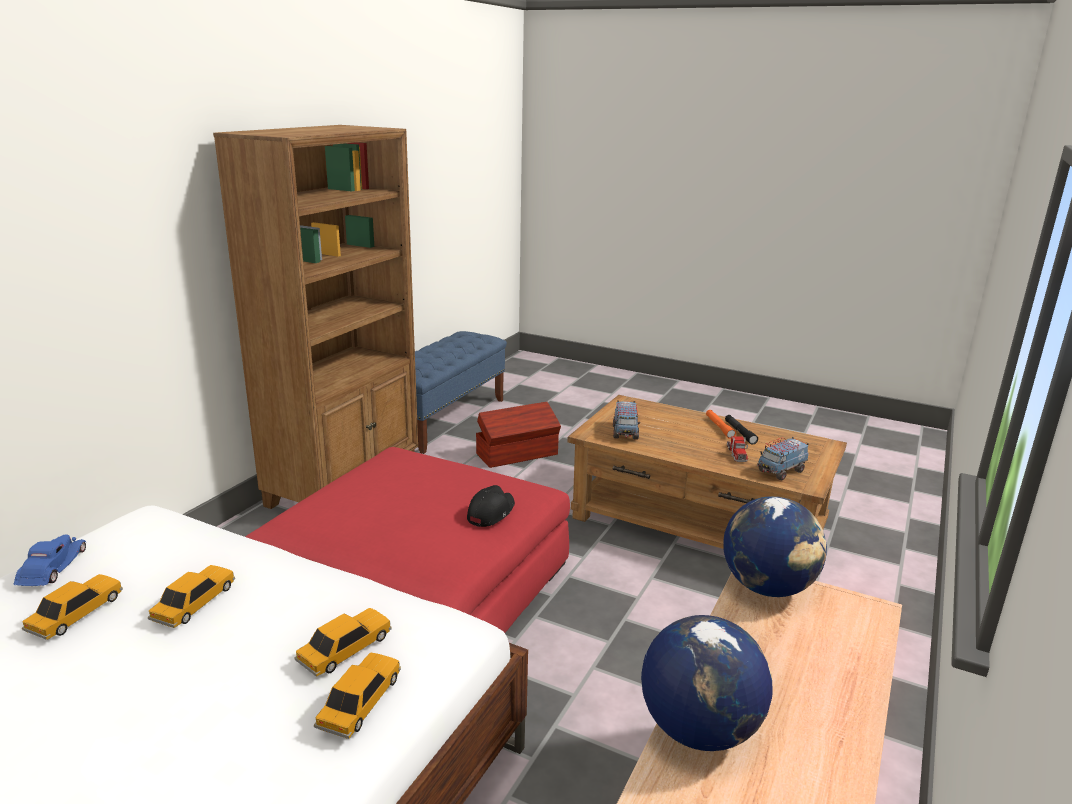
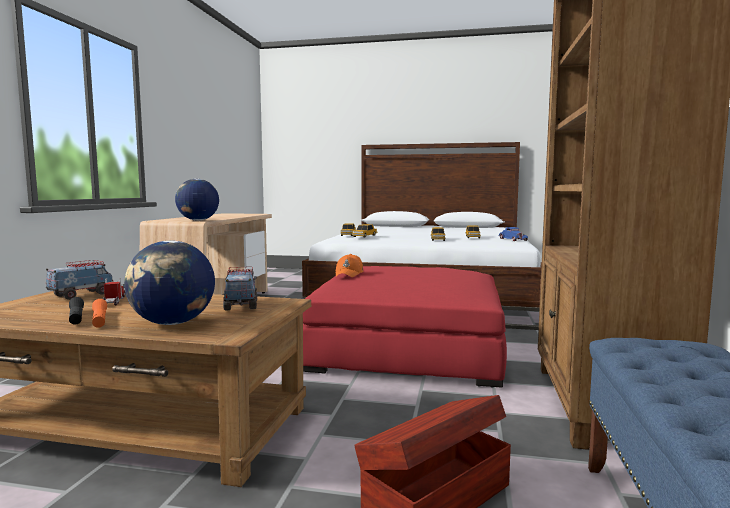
camera: 165 degrees right, 15 degrees down
black cap [467,485,515,527] -> orange cap [335,254,363,277]
globe [641,615,773,751] -> globe moved to [124,240,215,325]

